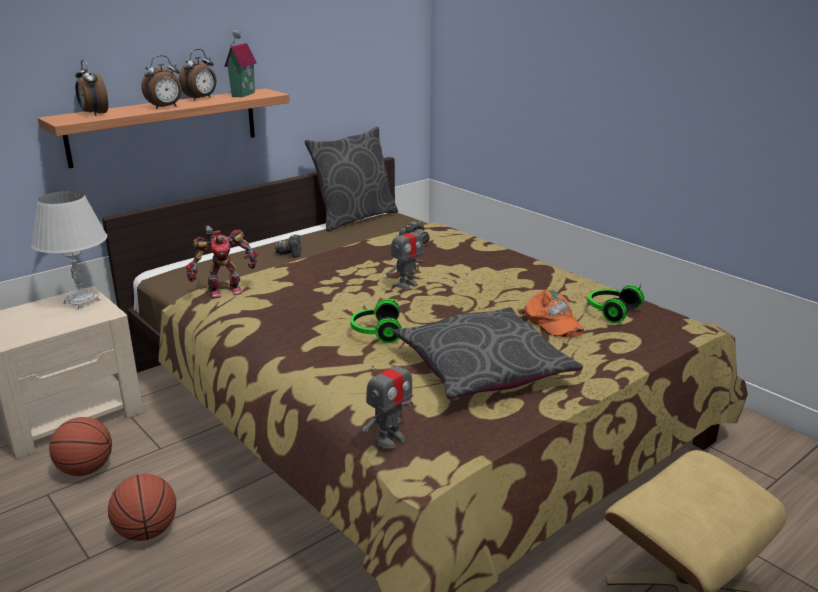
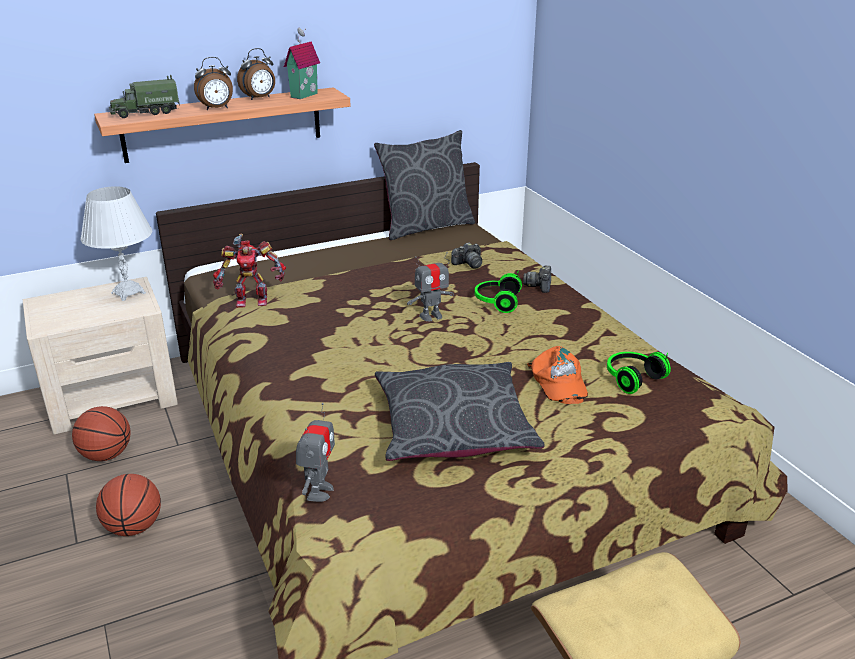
camera: 15 degrees right, 5 degrees up
alarm clock [75,60,108,116] -> toy truck [109,75,180,118]
camera [275,235,302,258] -> camera moved to [523,266,551,293]
headphones [350,295,402,343] -> headphones moved to [475,272,522,313]
toy robot [362,350,413,448] -> toy robot turned 45 degrees counterclockwise [296,403,335,502]

